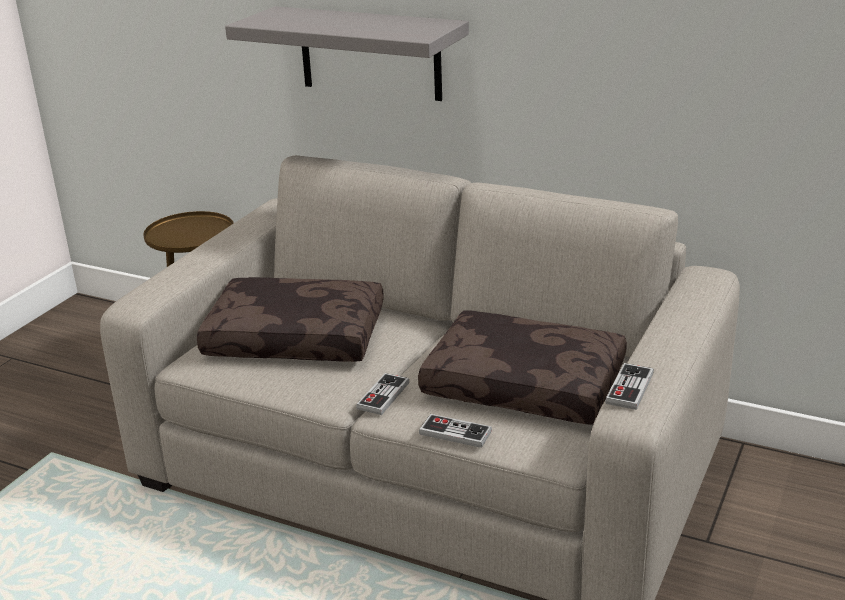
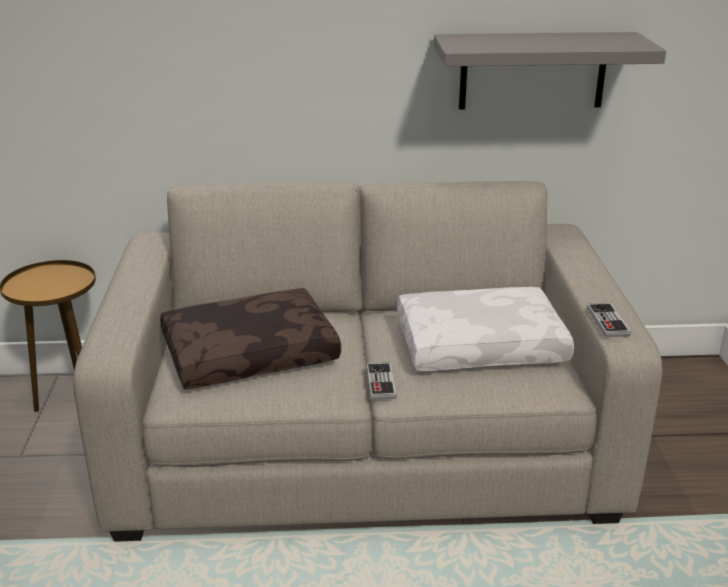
camera: 30 degrees left, 0 degrees up
grey shelf [225,6,469,101] -> grey shelf moved to [434,32,666,110]
brown pillow [418,310,627,425] -> white pillow [397,287,574,371]
game controller [419,414,492,448] -> none

